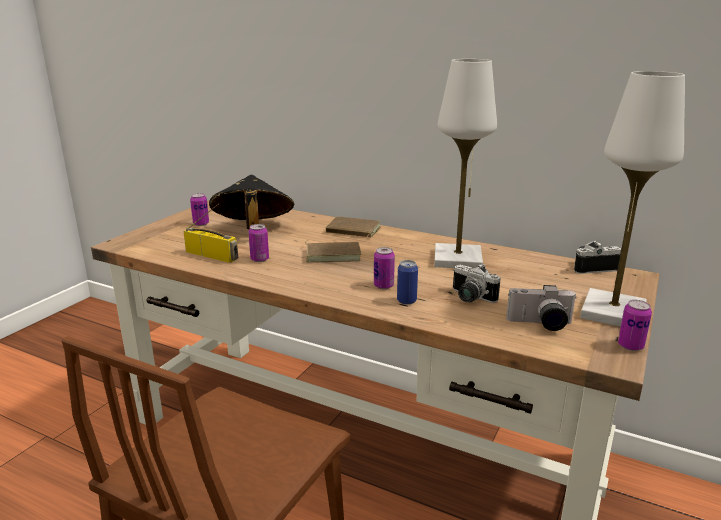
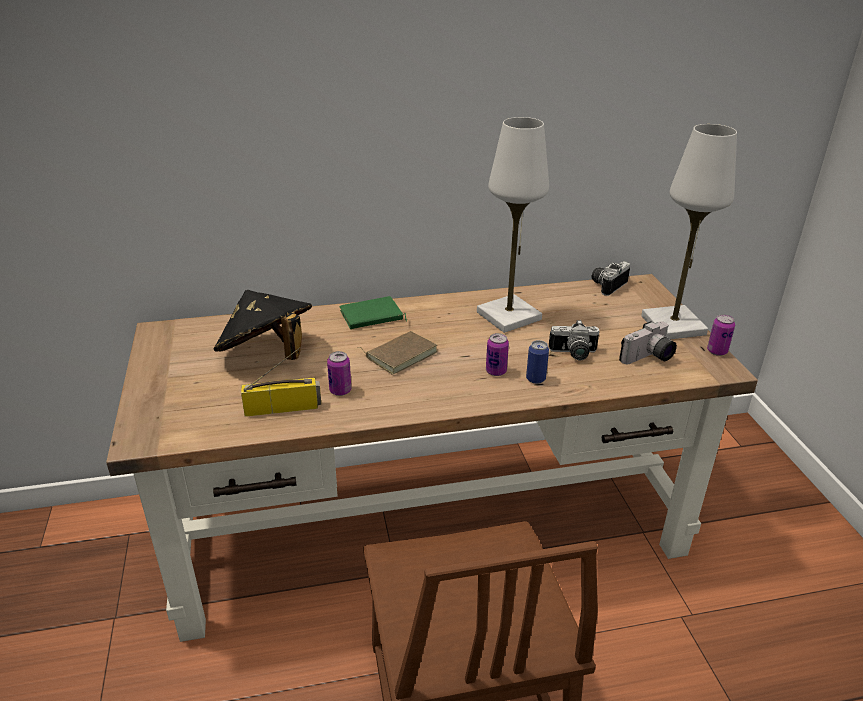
camera: 40 degrees left, 10 degrees up
can [190,193,209,226] -> none
brown book [326,216,381,237] -> green book [339,296,407,329]

